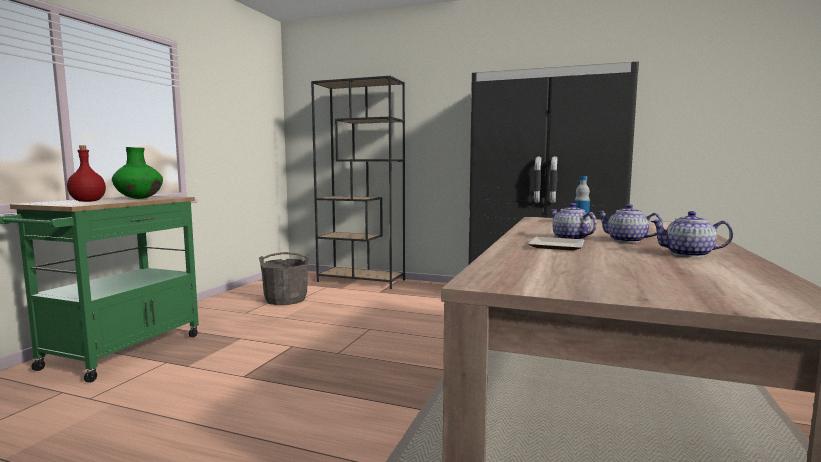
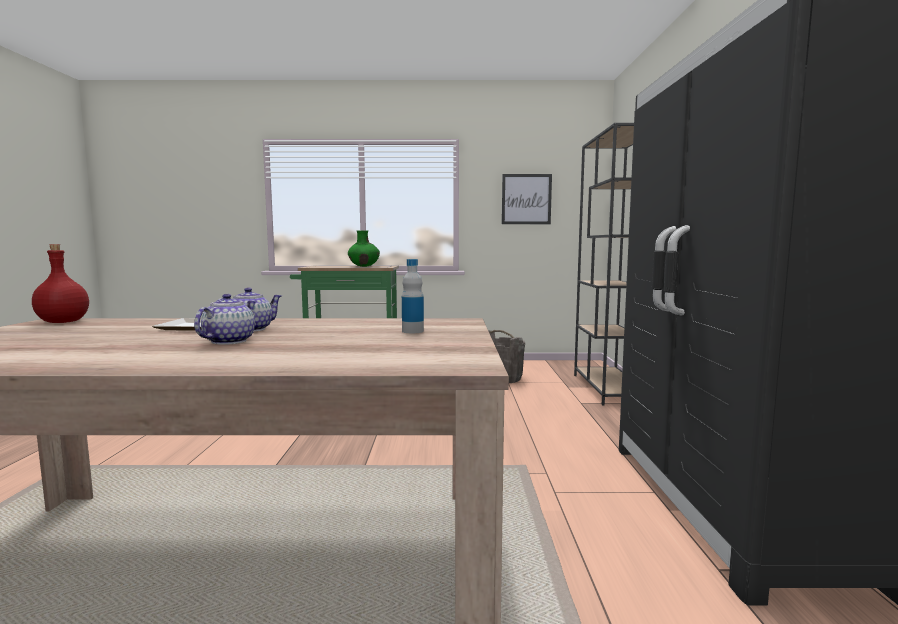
camera: 70 degrees right, 0 degrees up
red bottle [67,145,106,202] -> red bottle moved to [32,244,89,323]
teapot [651,211,733,257] -> none
none -> picture [502,174,552,224]

